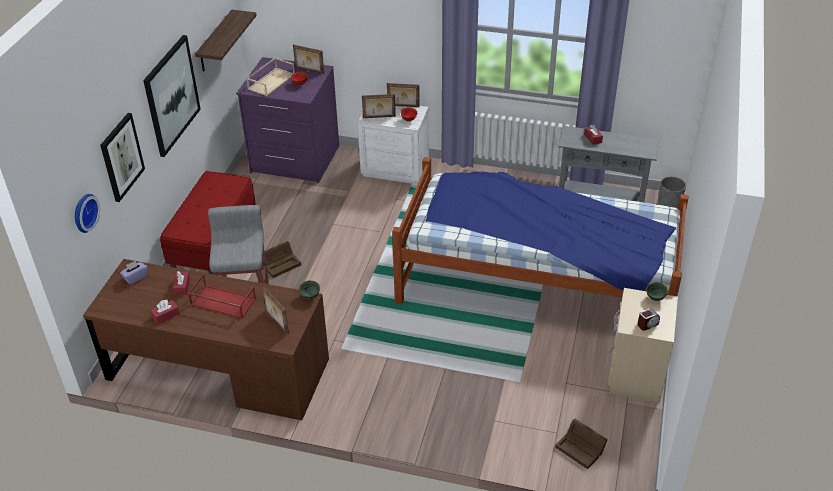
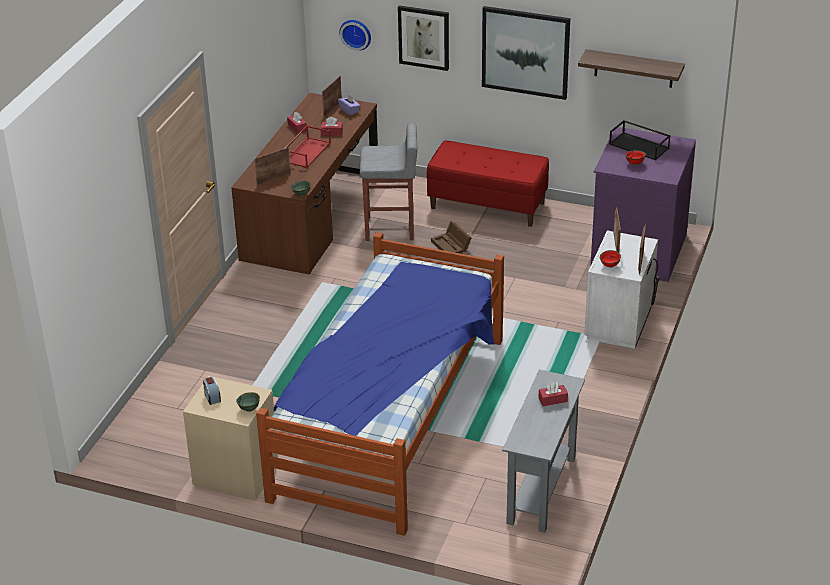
camera: 95 degrees right, 5 degrees down
beige tray [246,57,295,96] -> black tray [609,120,671,160]
picture frame [293,45,324,74] -> picture frame moved to [322,76,342,117]
brown storage box [555,419,608,469] -> none
grey planter [658,176,686,208] -> none

